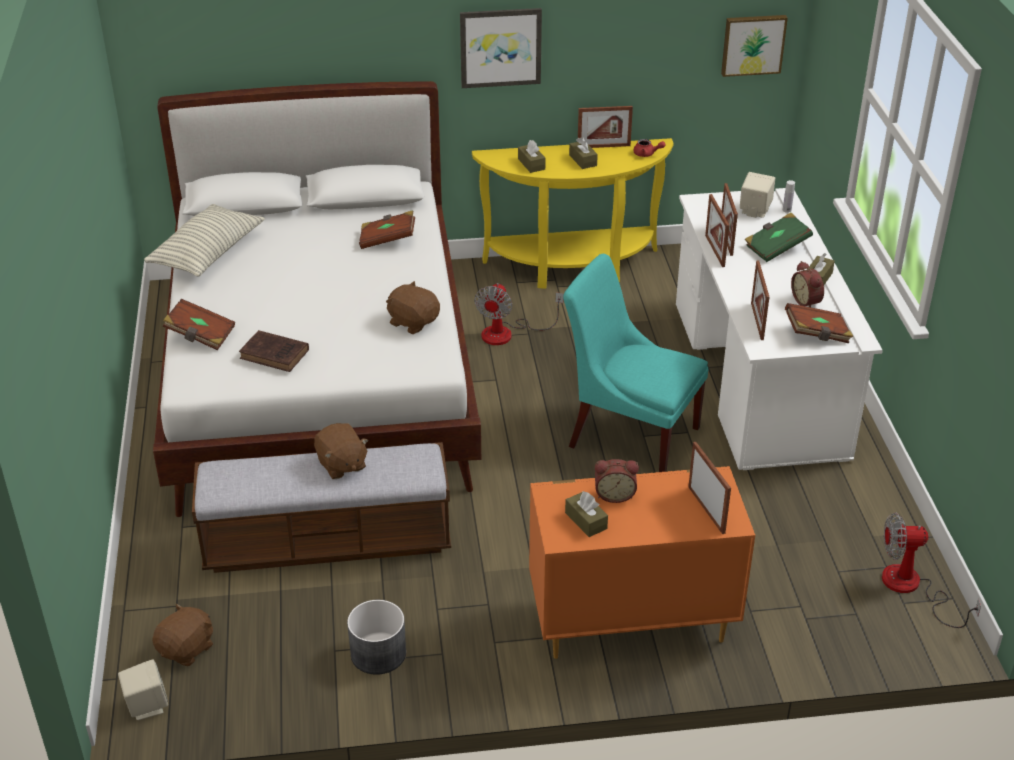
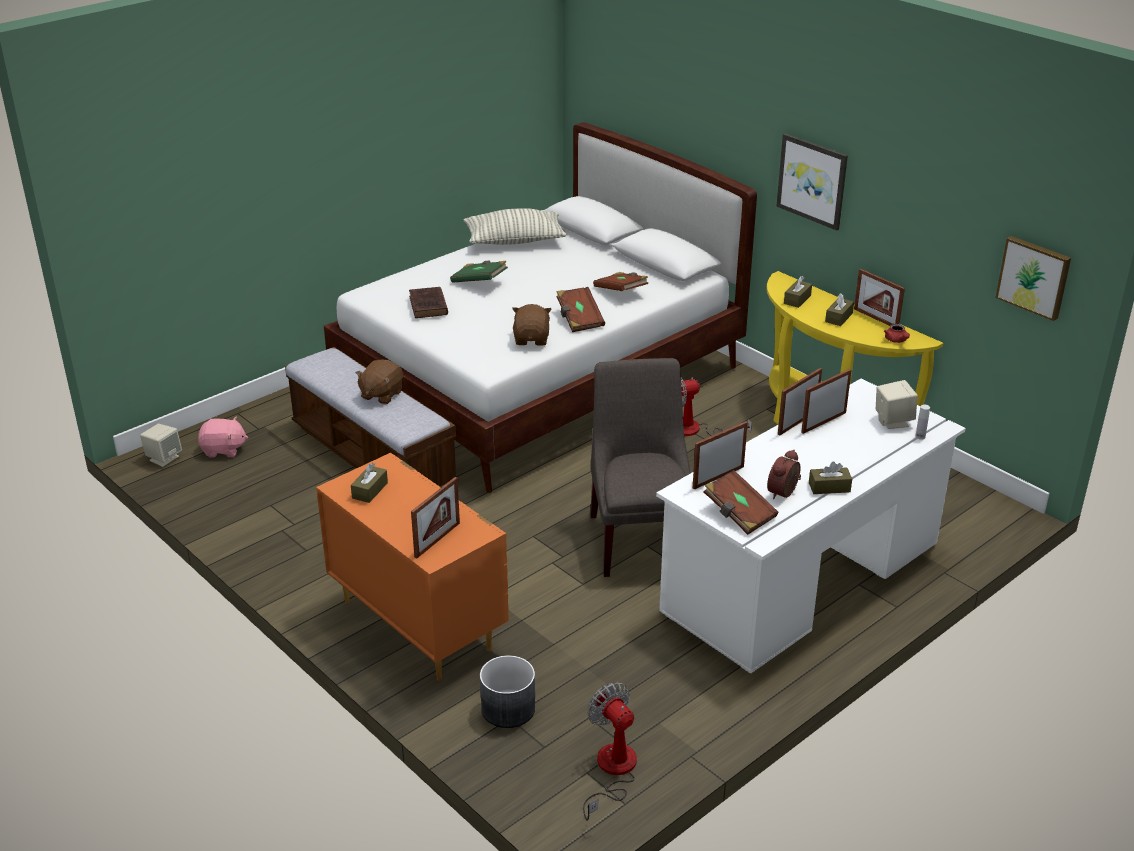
camera: 55 degrees right, 5 degrees down
brown plush toy [152,604,213,666] -> pink plush toy [198,416,248,458]
brown book [163,299,235,350] -> brown book moved to [557,287,605,332]
grey planter [347,600,406,675] -> grey planter moved to [480,655,535,728]
turquoise chair [563,254,708,472] -> grey chair [590,358,691,577]
alarm clock [595,459,639,503] -> none
green book [744,213,813,262] -> green book moved to [450,261,508,283]

